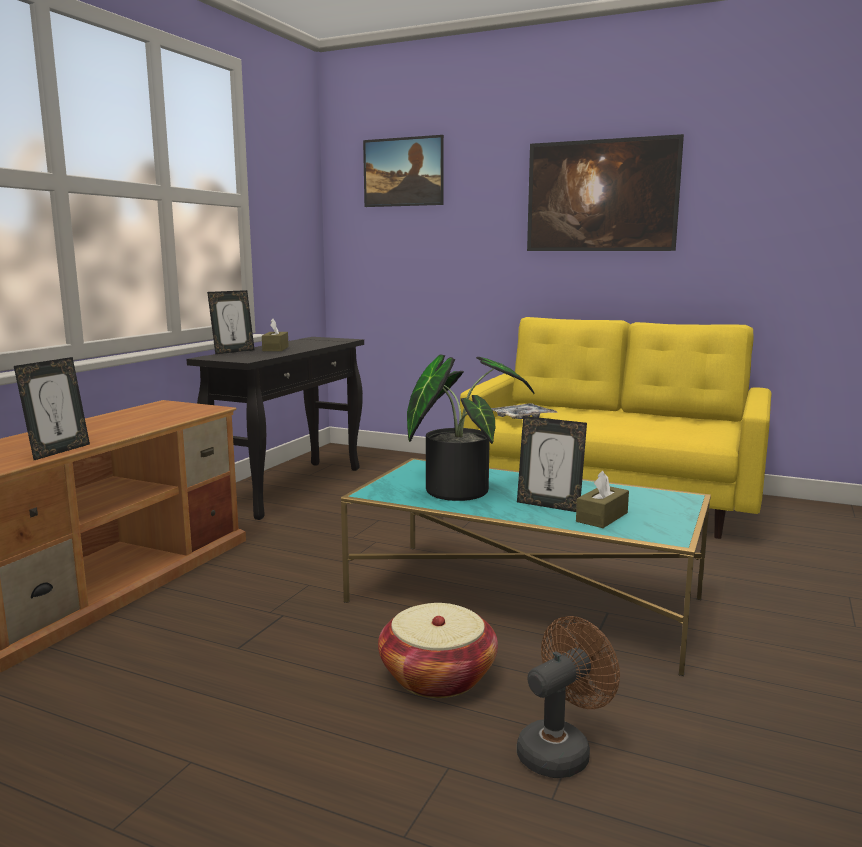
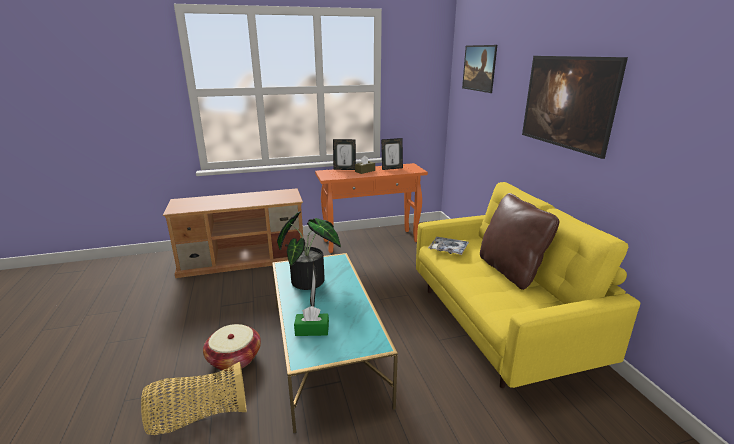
camera: 50 degrees right, 10 degrees up
picture frame [14,357,90,460] -> picture frame moved to [381,138,403,170]
black console table [187,337,364,520] -> orange console table [315,163,428,253]
brown fan [517,616,620,778] -> basket [141,361,247,435]
brown tissue box [576,471,629,528] -> green tissue box [294,306,329,336]
none -> brown pillow [480,193,559,290]

